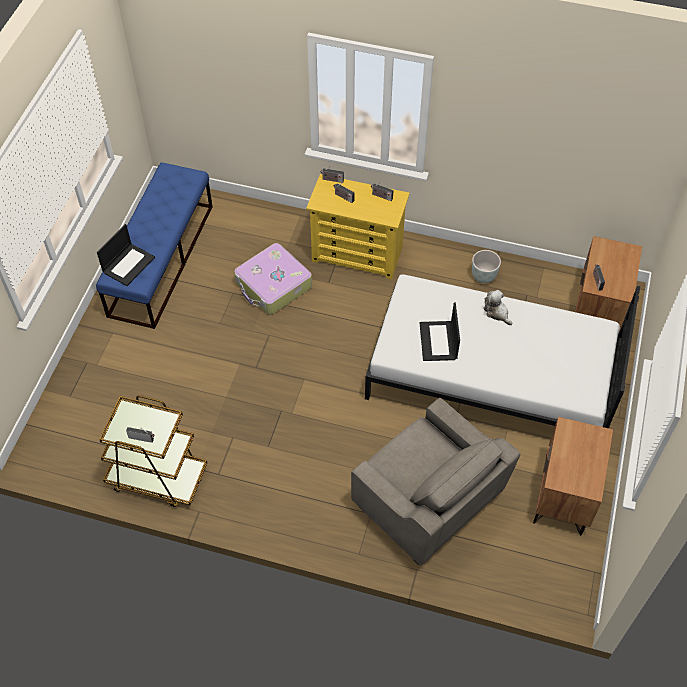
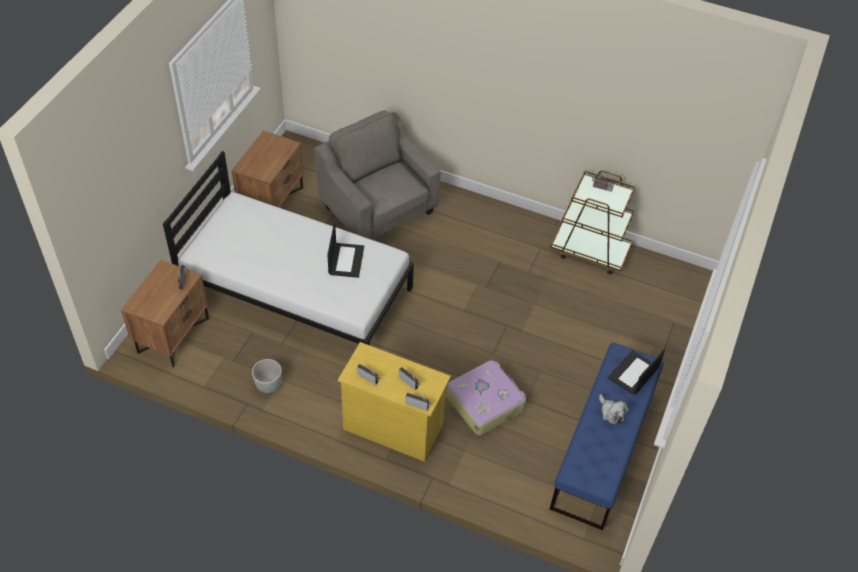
camera: 175 degrees left, 5 degrees down
plush toy [484,290,512,325] -> plush toy moved to [599,394,628,425]

